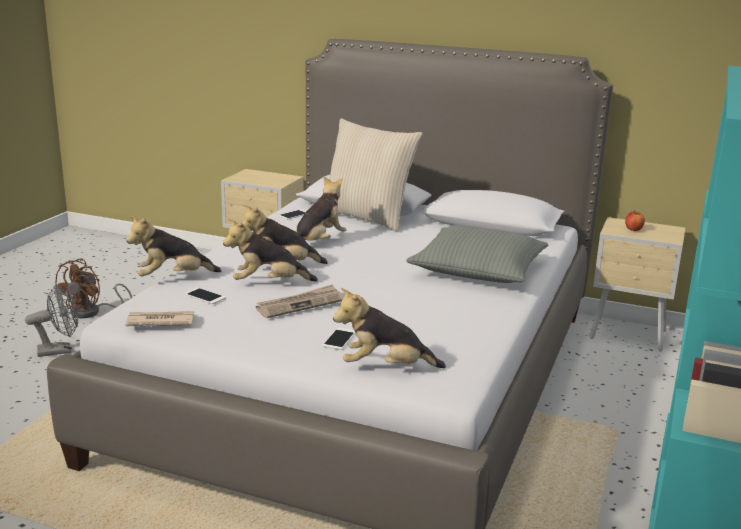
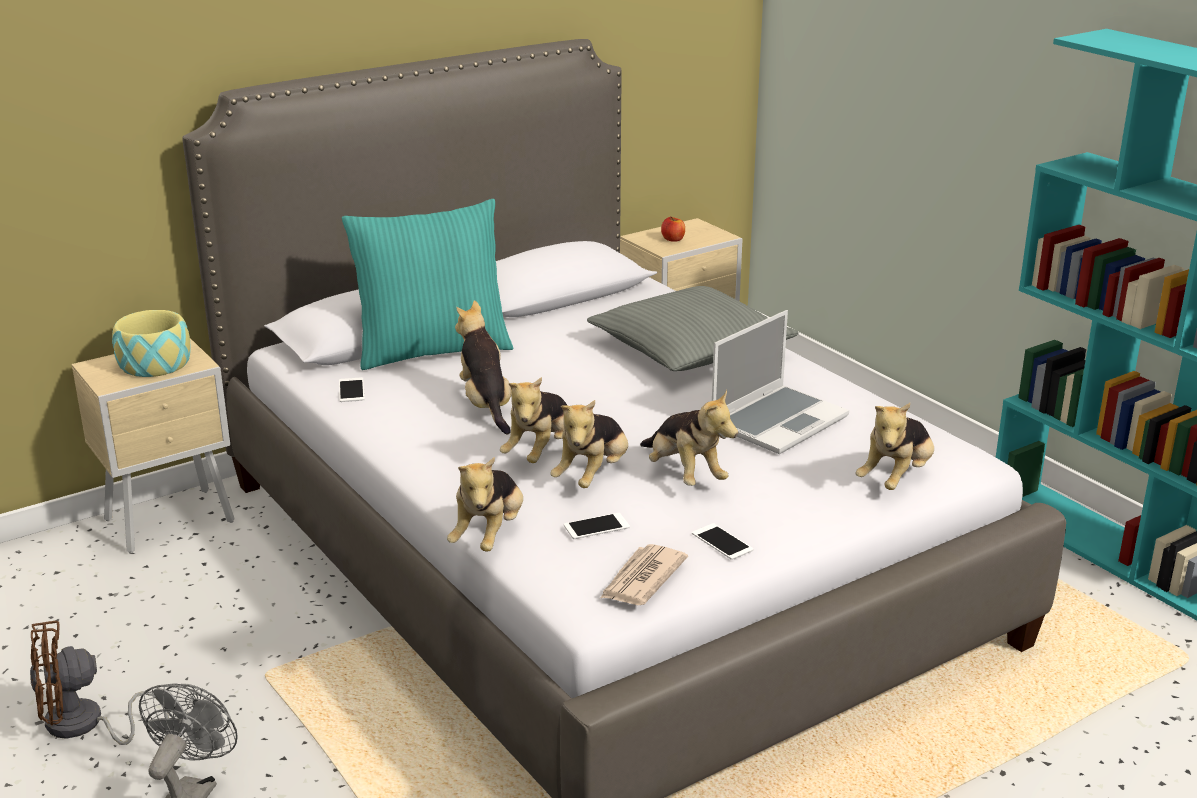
camera: 55 degrees left, 5 degrees up
brown fan [55,259,132,318] -> brown fan turned 105 degrees clockwise [30,620,169,745]
newspaper [256,284,343,318] -> plush toy [640,390,738,486]
phone [322,328,356,350] -> phone moved to [692,523,754,560]
beige pillow [329,118,423,232] -> turquoise pillow [342,199,513,370]
none -> bowl [112,310,191,377]
none -> laptop [712,310,849,454]

